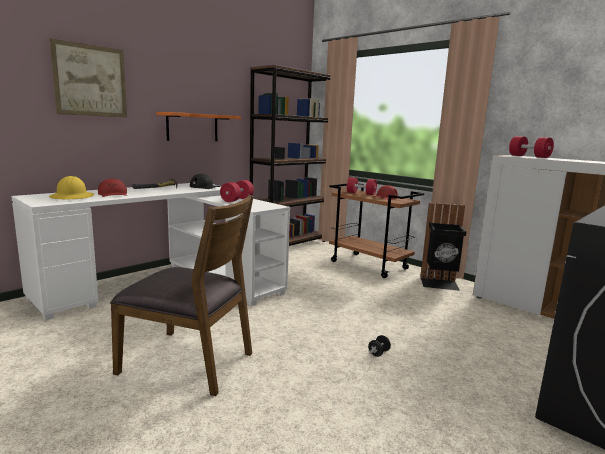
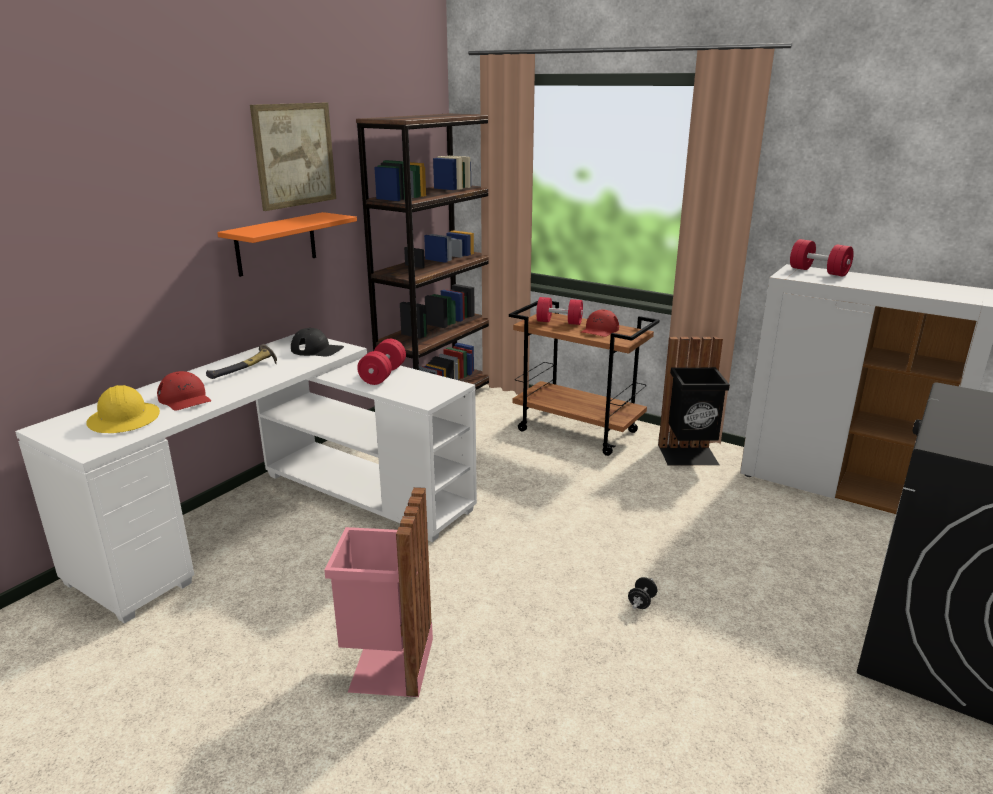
camera: 10 degrees left, 10 degrees up
picture [49,38,127,117] -> picture moved to [250,102,336,211]
brown chair [110,194,254,396] -> pink trash can [324,487,433,697]

